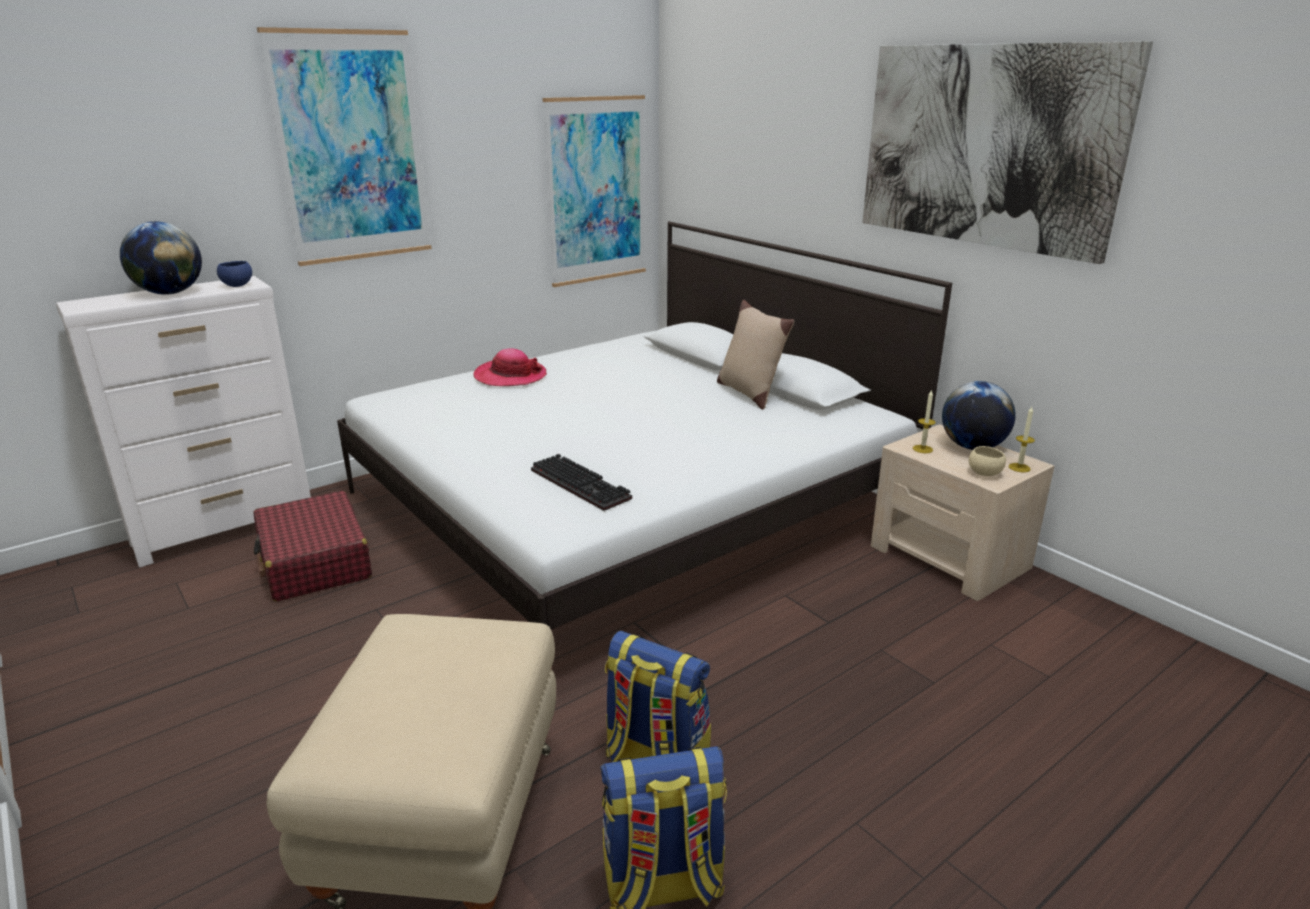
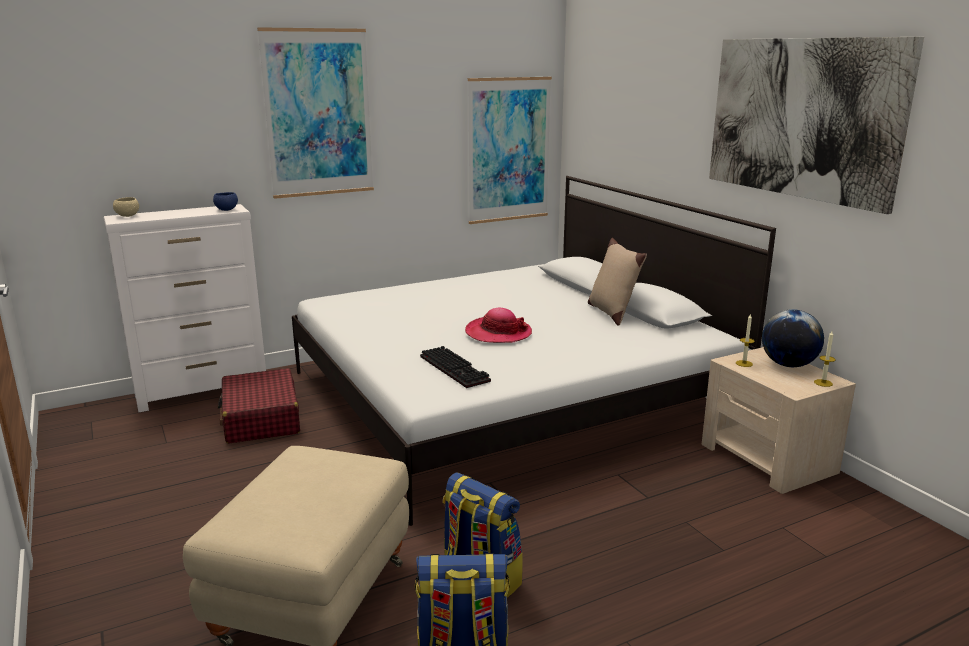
camera: 10 degrees right, 5 degrees down
globe [120,221,202,295] -> none
hat [473,348,547,386] -> hat moved to [465,308,532,343]
beige bowl [969,446,1006,476] -> beige bowl moved to [113,197,139,217]

